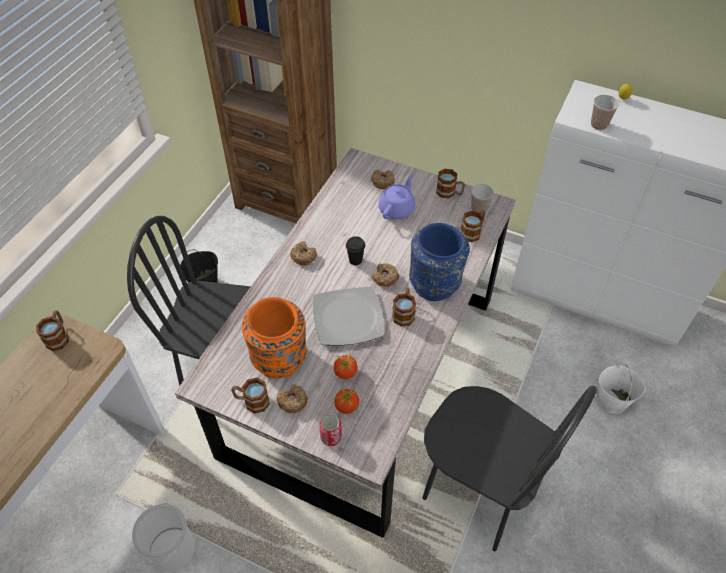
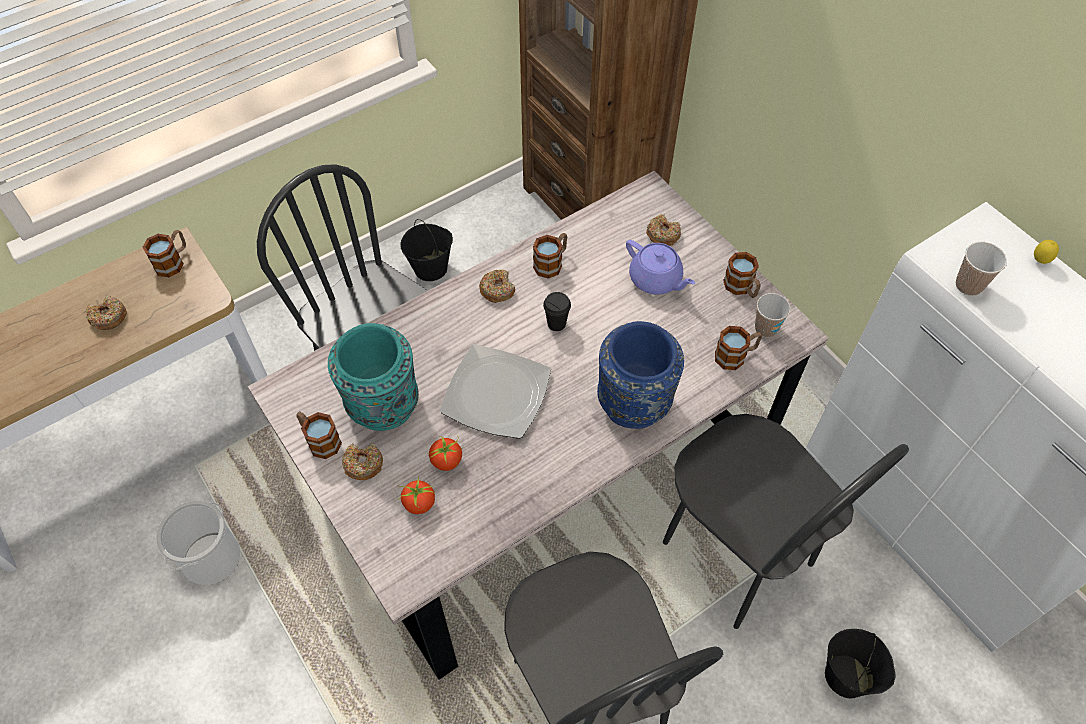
camera: 30 degrees right, 5 degrees up
orange vase [242,297,306,378] -> turquoise vase [328,323,419,431]
can [319,414,342,446] -> none
donut [372,263,399,287] -> donut moved to [86,296,127,330]
purple teapot [378,174,416,220] -> purple teapot turned 75 degrees clockwise [626,240,695,295]
mug [392,288,416,327] -> mug moved to [533,233,567,278]
white bucket [598,363,646,414] -> black bucket [825,629,895,698]
none -> black chair [663,414,909,629]

